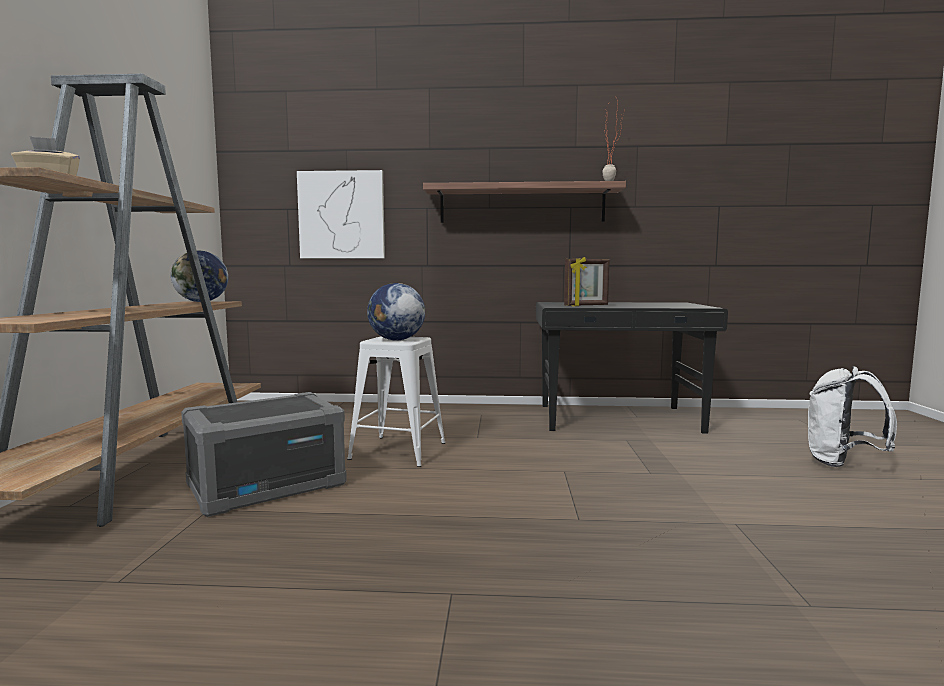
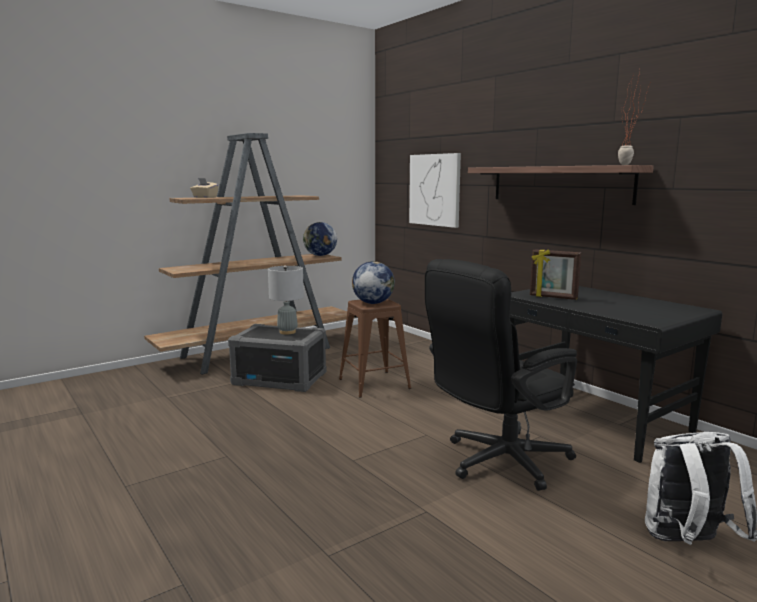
camera: 50 degrees right, 5 degrees up
white stool [347,336,445,467] -> brown stool [339,299,411,398]
none -> grey table lamp [268,265,304,335]
none -> black office chair [425,259,577,491]

